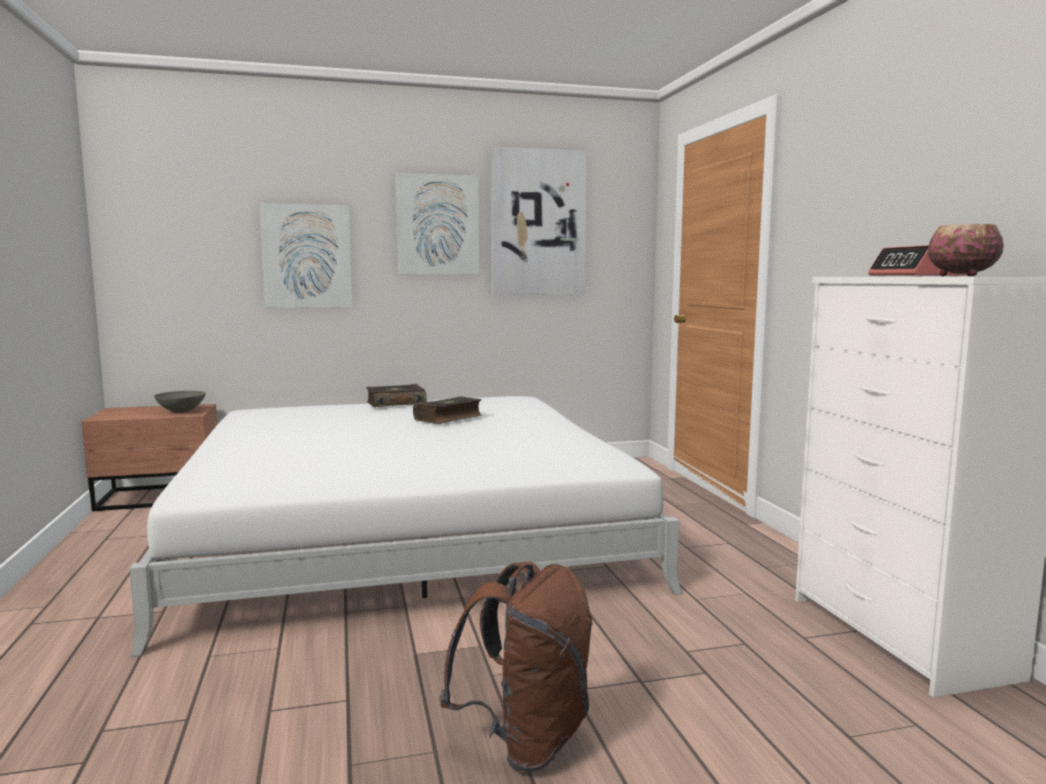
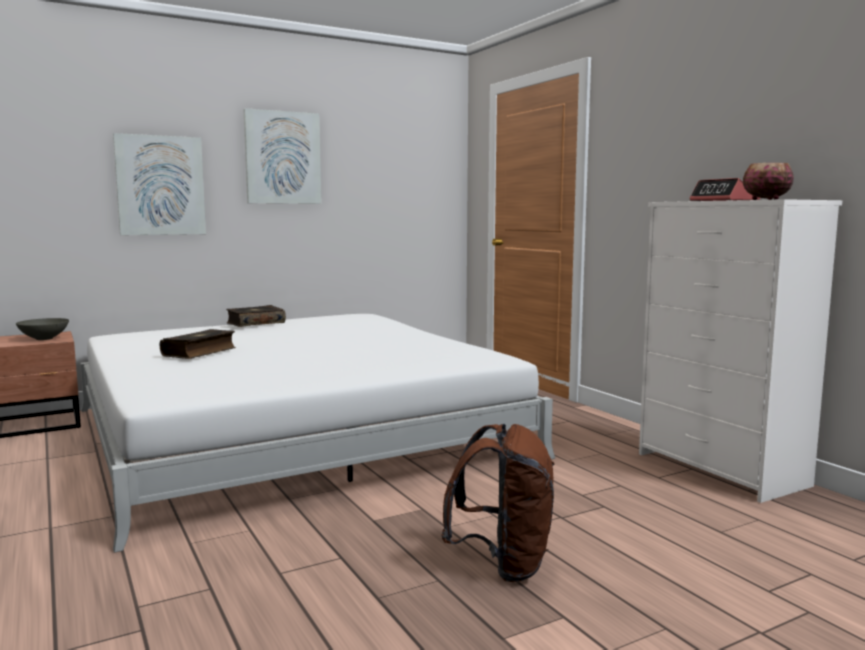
camera: 15 degrees left, 0 degrees up
book [413,396,482,424] -> book moved to [160,329,236,359]
picture [491,147,587,295] -> none

